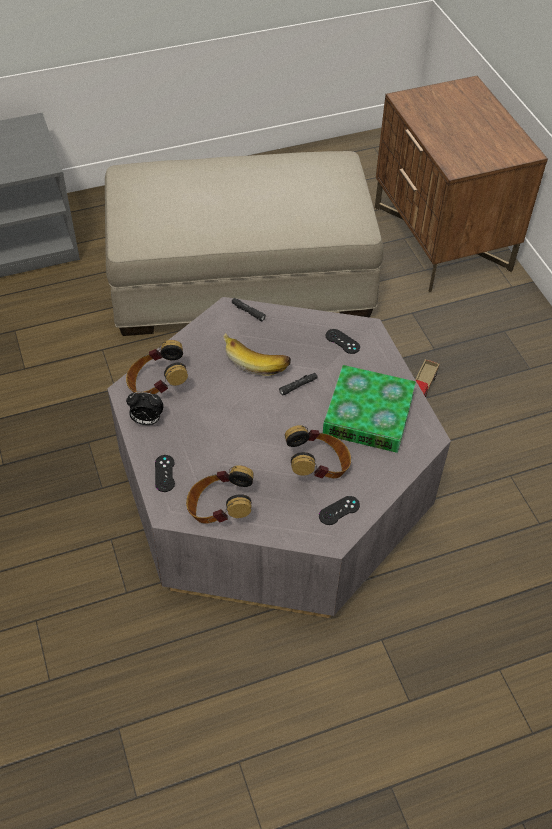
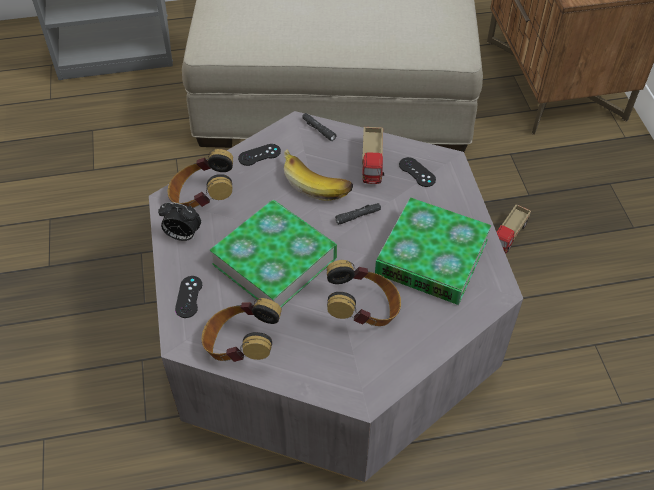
camera: 10 degrees right, 0 degrees up
black game controller [319,496,360,525] -> black game controller moved to [238,144,281,166]
none -> book [209,199,337,307]
none -> toy truck [362,127,384,184]

